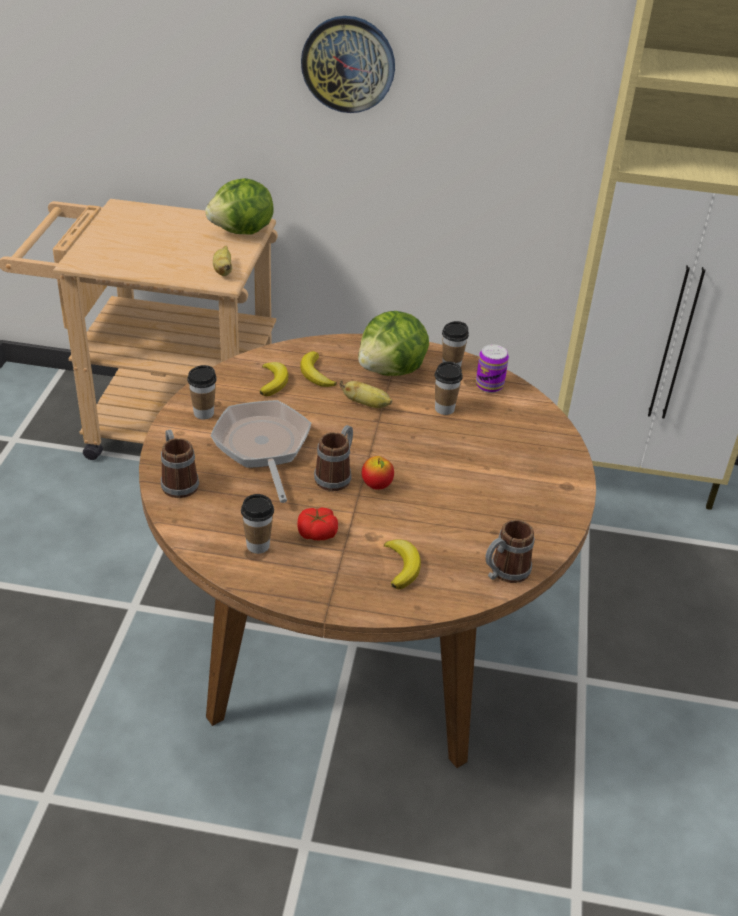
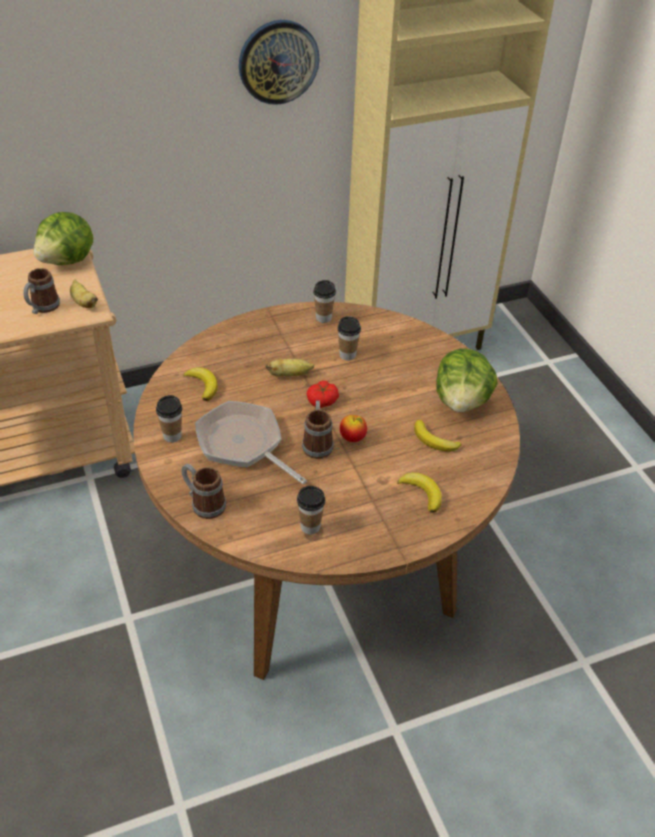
camera: 30 degrees left, 5 degrees up
tomato [297,507,338,540] -> tomato moved to [307,381,339,408]
banana [300,351,337,387] -> banana moved to [414,420,462,452]
wall clock [301,16,395,113] -> wall clock moved to [239,20,320,105]
lettuce [358,311,429,376] -> lettuce moved to [436,349,498,412]
can [476,345,509,393] -> none
mug [485,520,535,583] -> mug moved to [23,268,60,314]

